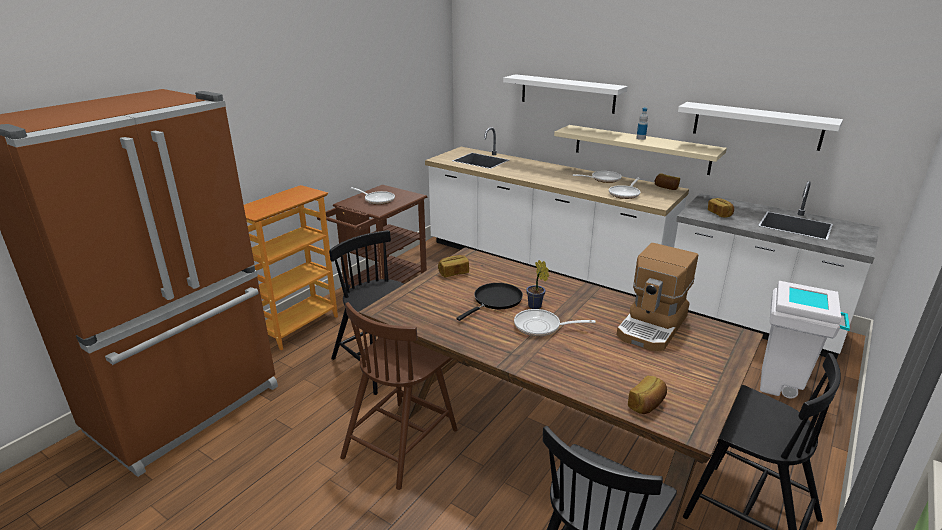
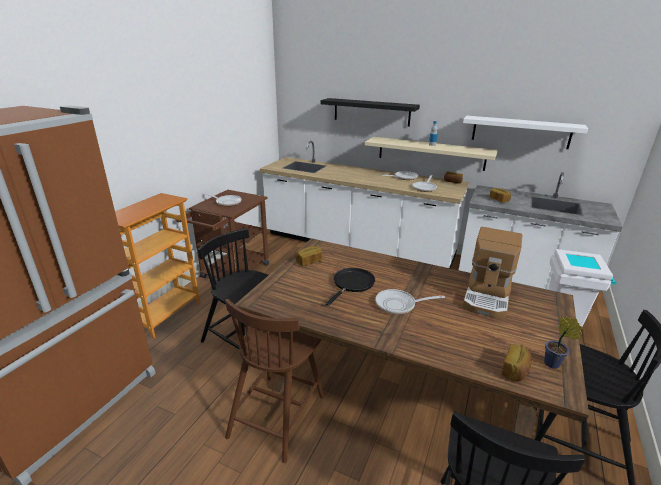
camera: 10 degrees left, 0 degrees up
white shelf [503,74,628,114] -> black shelf [321,98,420,127]
potted plant [526,260,549,309] -> potted plant moved to [544,316,582,369]

